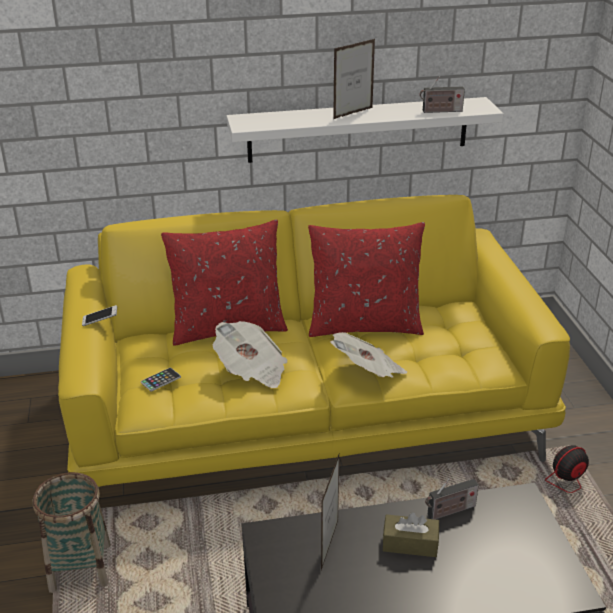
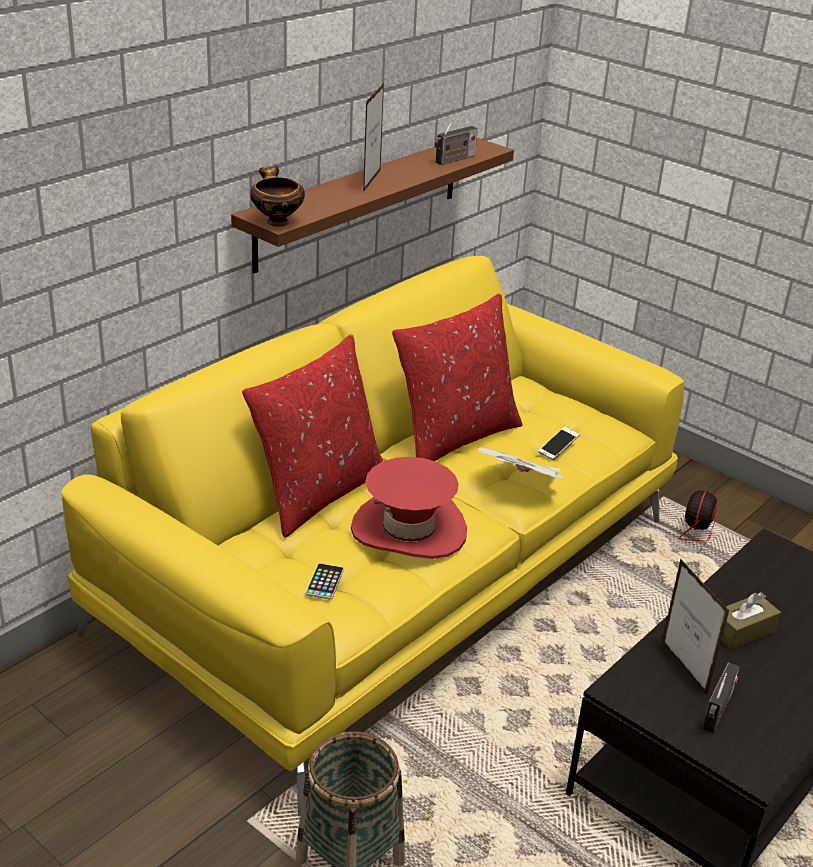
camera: 40 degrees left, 0 degrees up
phone [82,305,117,326] -> phone moved to [538,427,579,460]
newspaper [213,321,288,388] -> red hat [351,457,467,559]
white shelf [227,97,504,163] -> brown shelf [231,138,514,273]
radio [425,478,479,520] -> radio moved to [702,662,740,733]
none -> bowl [250,166,305,226]

